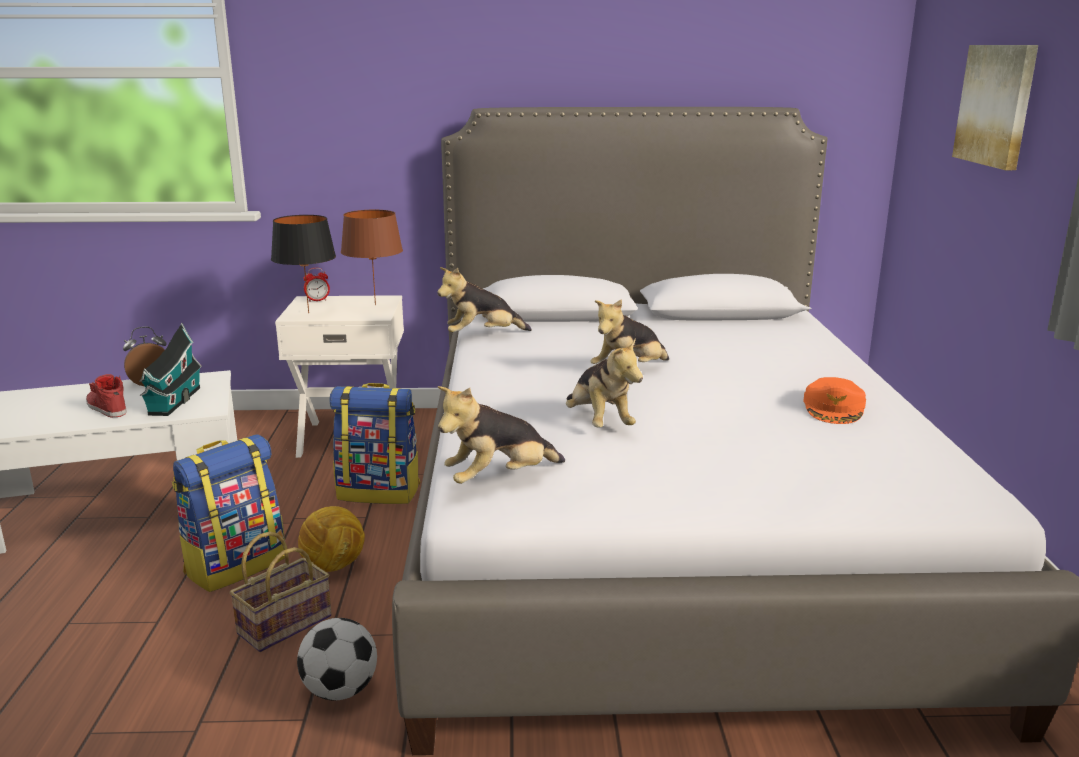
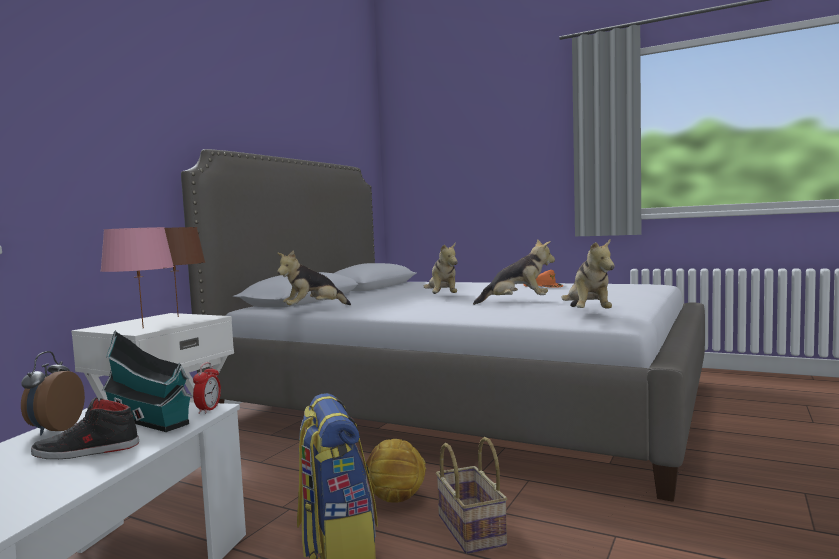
camera: 60 degrees left, 15 degrees down
red shoe [86,374,127,418] -> black shoe [31,397,139,459]
black table lamp [271,215,336,313] -> pink table lamp [101,227,174,329]
football [297,618,377,700] -> none
alarm clock [303,268,330,302] -> alarm clock moved to [193,362,221,414]
backpack [330,383,420,504] -> none
plush toy [437,267,532,332] -> plush toy turned 45 degrees clockwise [277,250,351,305]
picture [952,45,1038,170] -> none

